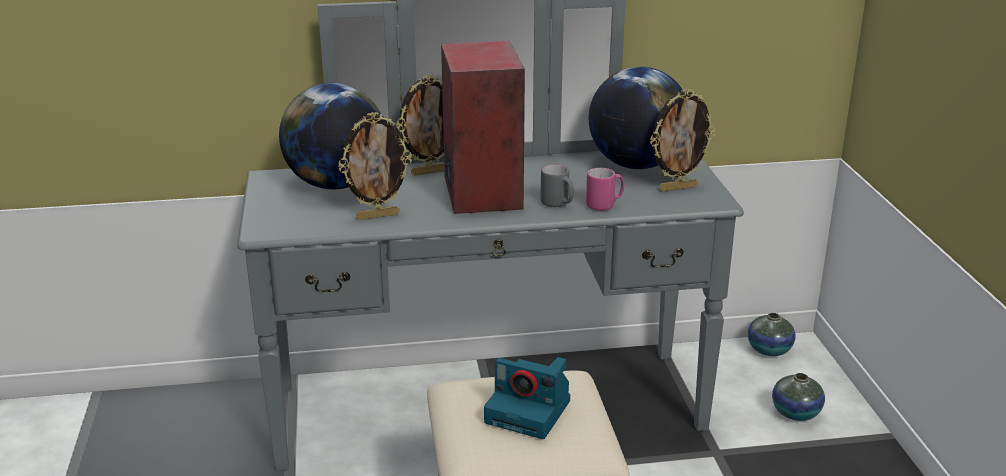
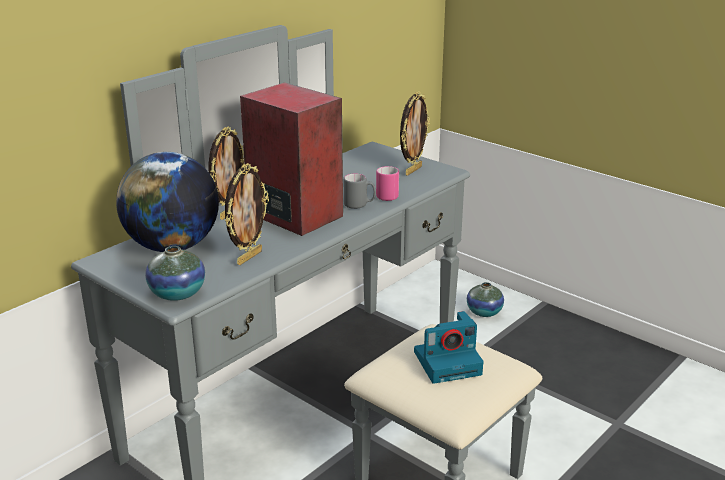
camera: 40 degrees left, 0 degrees up
globe [589,67,683,169] -> none
vase [748,313,796,356] -> vase moved to [145,246,205,301]

